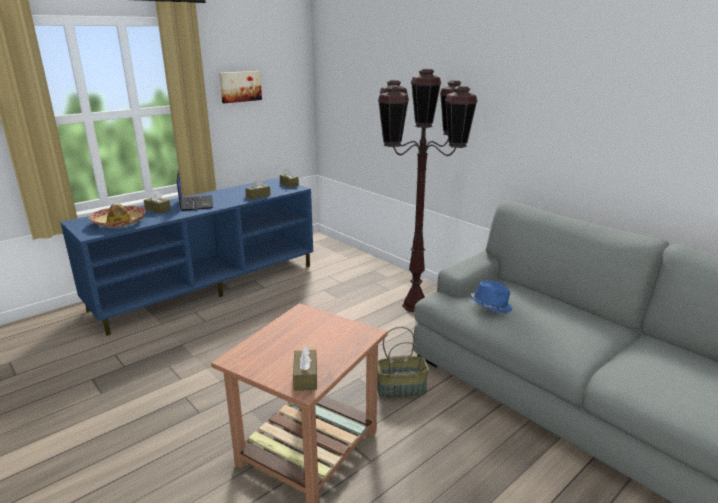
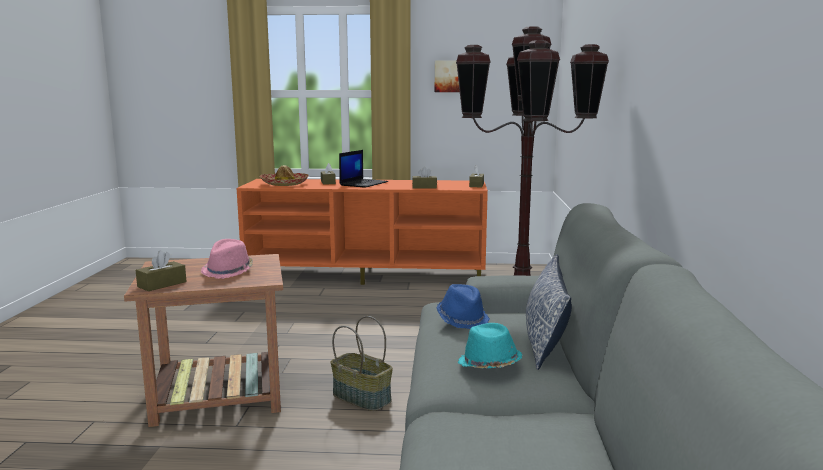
camera: 45 degrees right, 10 degrees down
blue tv stand [60,178,313,336] -> orange tv stand [237,179,488,285]
none -> pink hat [201,239,253,279]
none -> turquoise hat [458,323,522,368]
none -> pillow [526,254,572,370]

